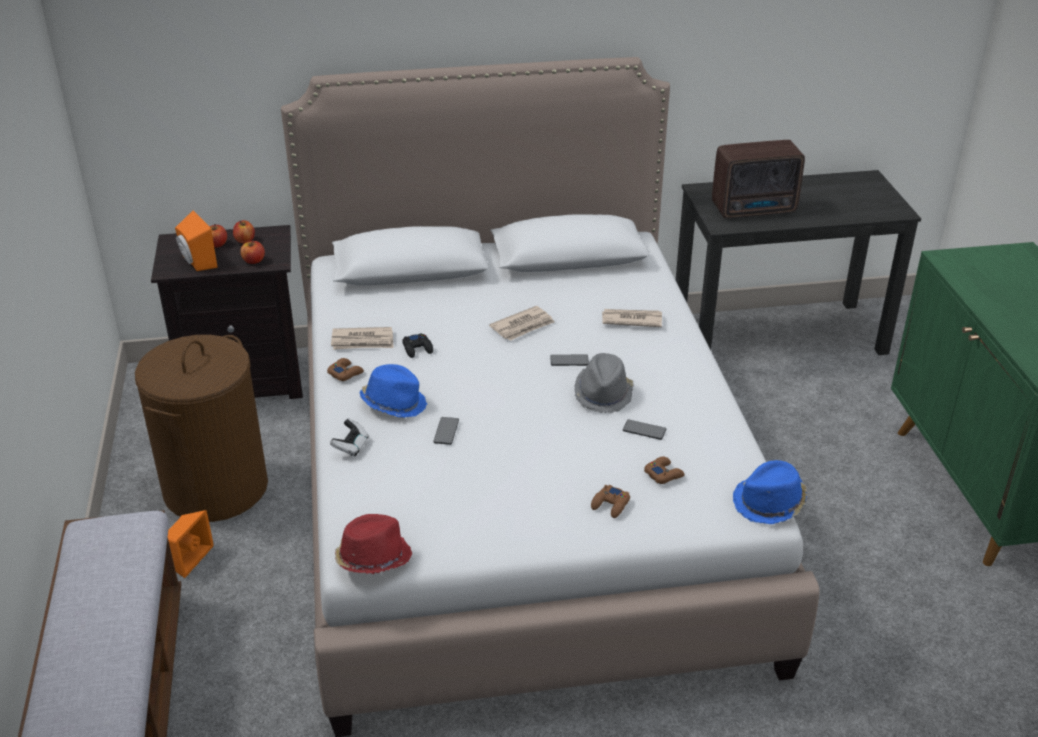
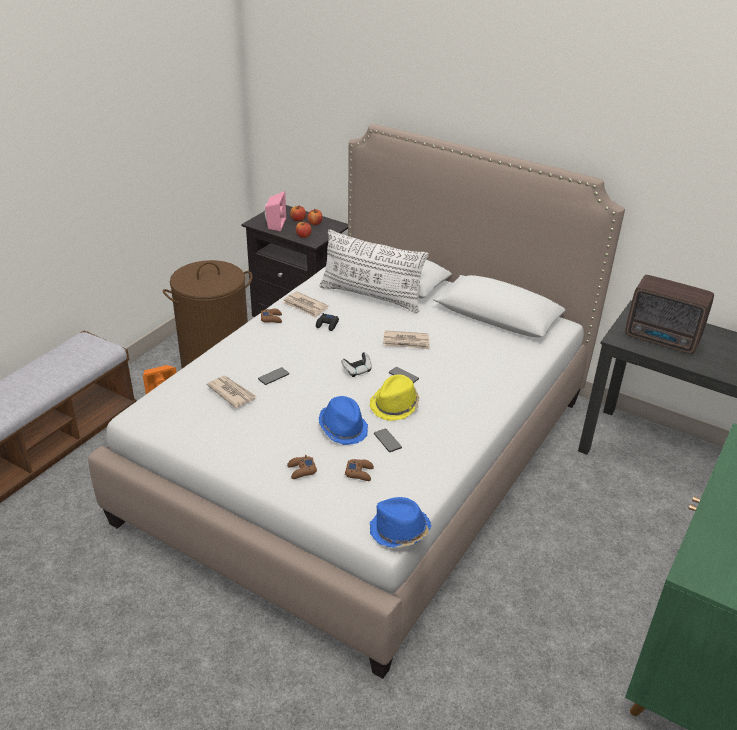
camera: 40 degrees right, 0 degrees up
orange speaker [175,211,218,271] -> pink speaker [265,191,286,232]
game controller [330,418,369,457] -> game controller moved to [341,352,372,377]
red hat [335,514,412,574] -> none
blue hat [360,364,427,418] -> blue hat moved to [319,396,368,445]
grey hat [574,353,634,413] -> yellow hat [369,374,419,421]
newspaper [602,309,662,327] -> newspaper moved to [207,376,257,408]
none -> white pillow [319,229,429,313]

